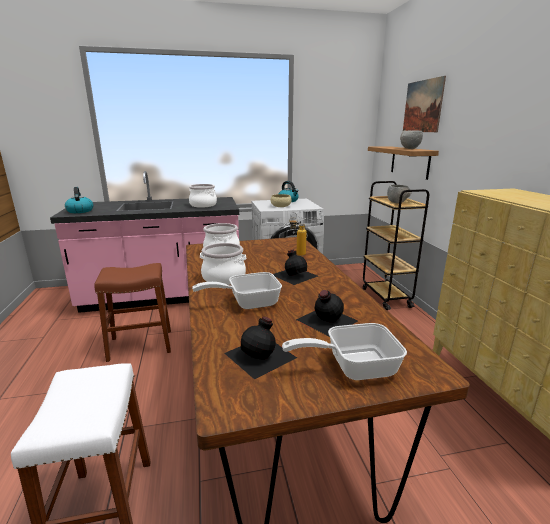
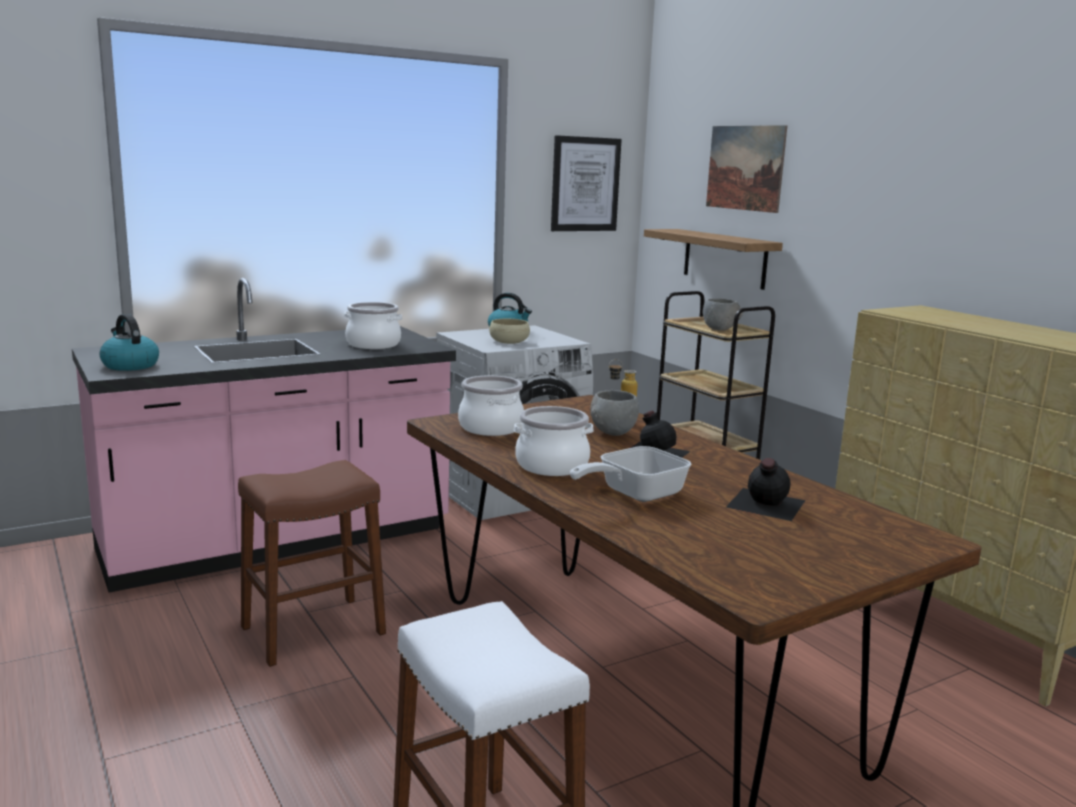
camera: 20 degrees left, 5 degrees down
black bottle [224,317,297,380] -> none
frying pan [282,323,407,380] -> none
grey bowl [400,130,423,149] -> grey bowl moved to [590,390,639,436]
none -> picture [551,135,622,231]

